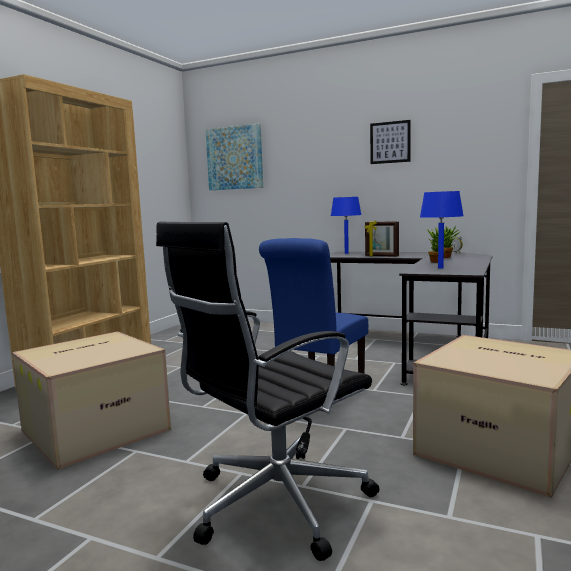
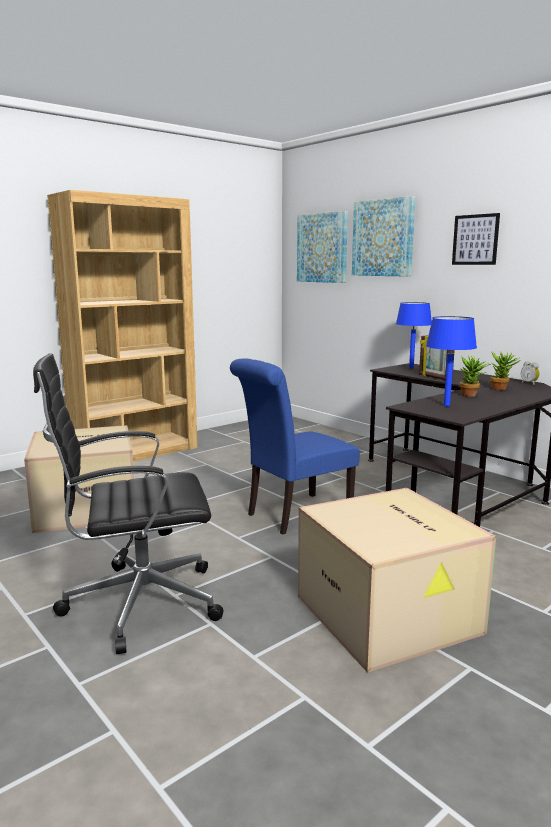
camera: 25 degrees right, 5 degrees up
none -> picture [352,196,415,277]

